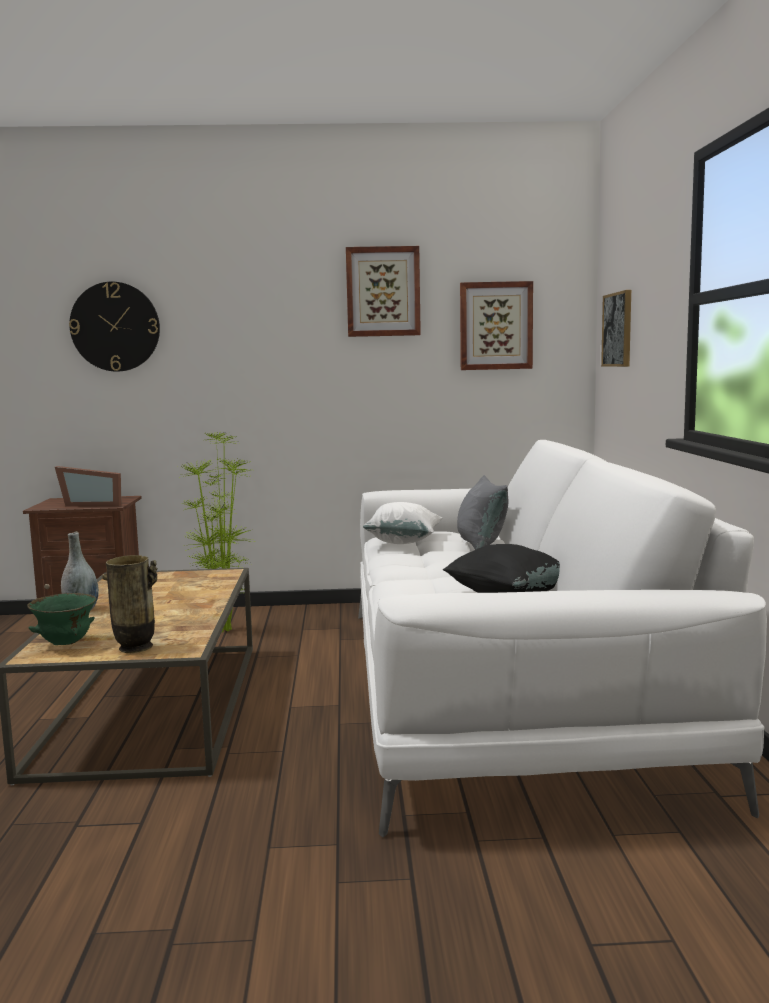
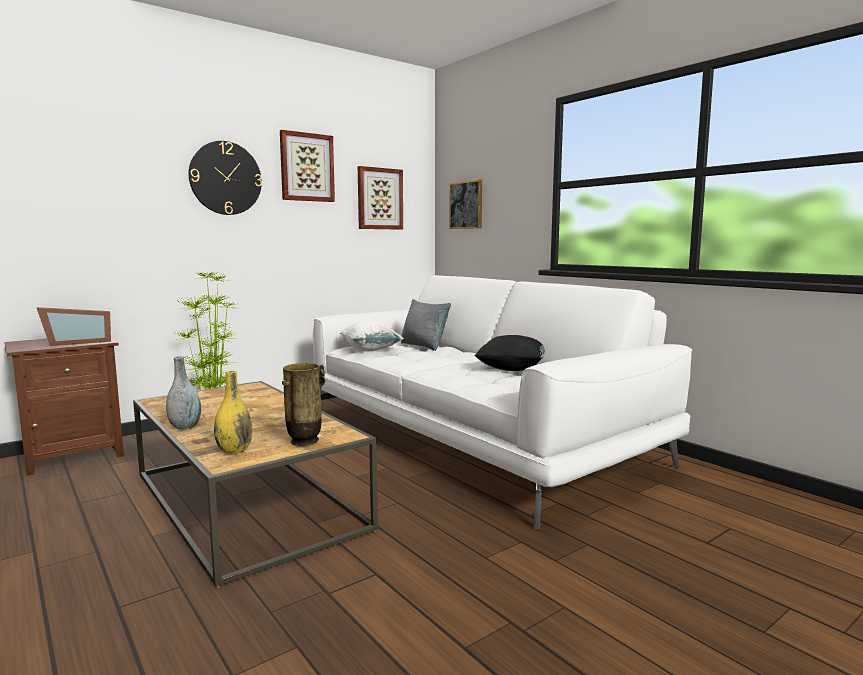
camera: 35 degrees left, 0 degrees up
green bowl [27,593,96,645] -> yellow vase [214,371,252,454]
wall clock [69,282,160,372] -> wall clock moved to [189,141,262,215]

